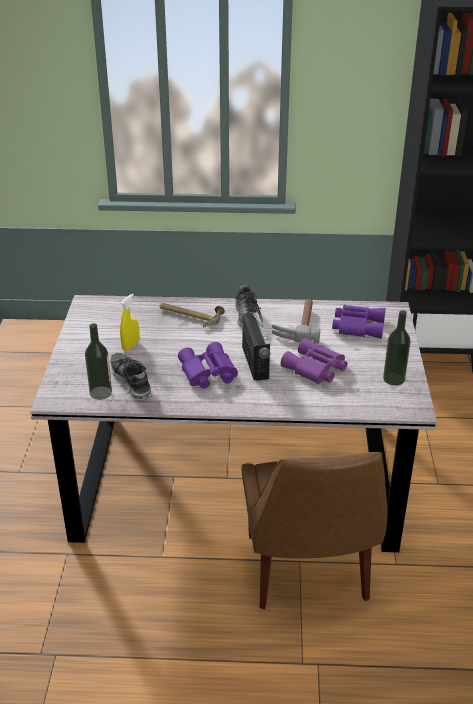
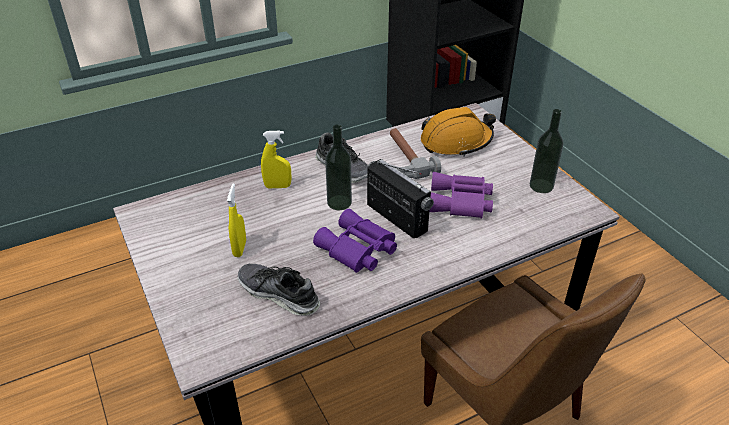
camera: 30 degrees left, 5 degrees up
bottle [85,323,112,400] -> bottle moved to [325,124,352,210]
hammer [160,303,225,328] -> yellow spray bottle [261,131,291,188]
purple binoculars [332,304,386,339] -> orange hard hat [421,107,496,157]

